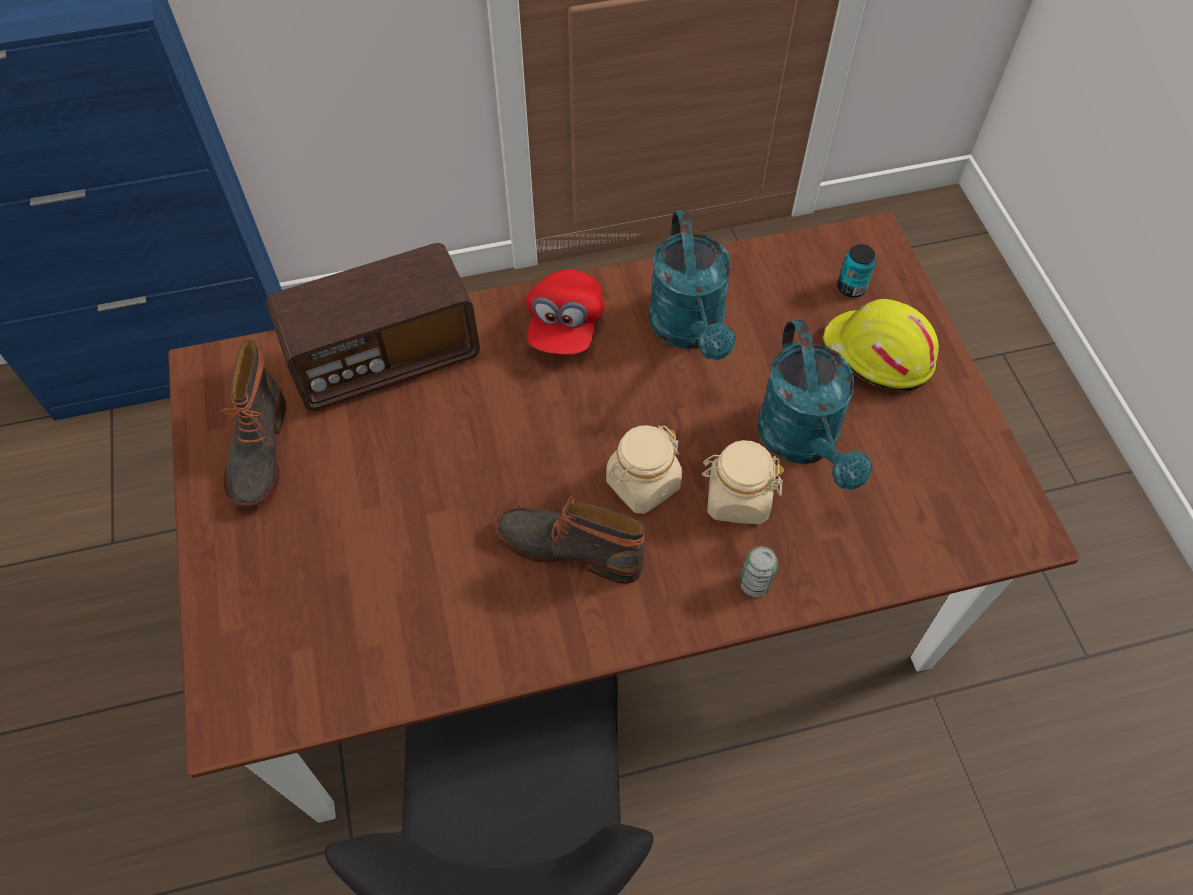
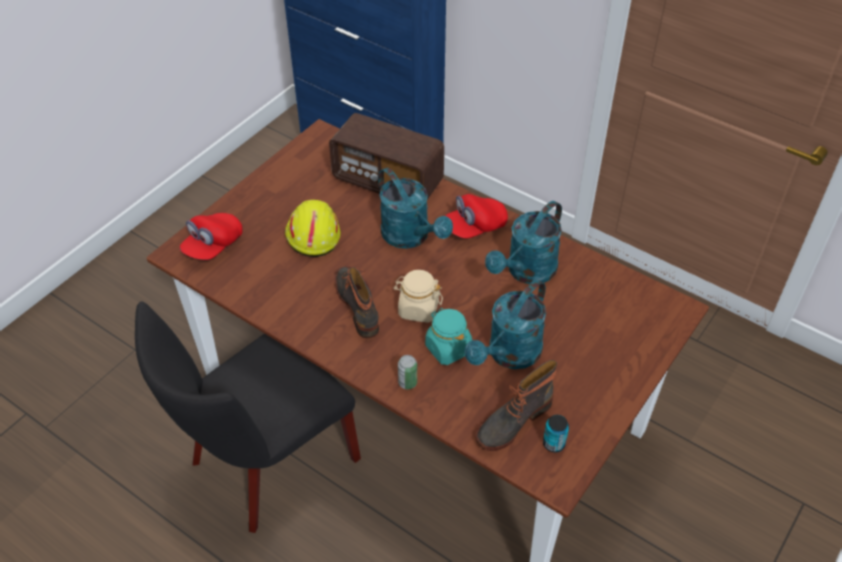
camera: 50 degrees right, 10 degrees down
boot [220,339,286,509] -> boot moved to [475,360,557,451]
beige jar [702,440,784,525] -> turquoise jar [425,308,472,365]
yellow hard hat [822,299,939,391] -> yellow hard hat moved to [285,200,341,257]
can [837,244,876,298] -> can moved to [543,415,569,452]
none -> red cap [180,213,243,260]
none -> turquoise watering can [378,168,453,249]

